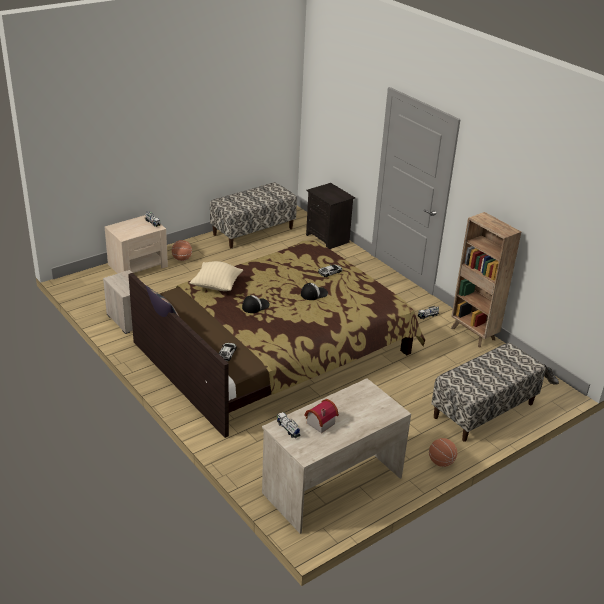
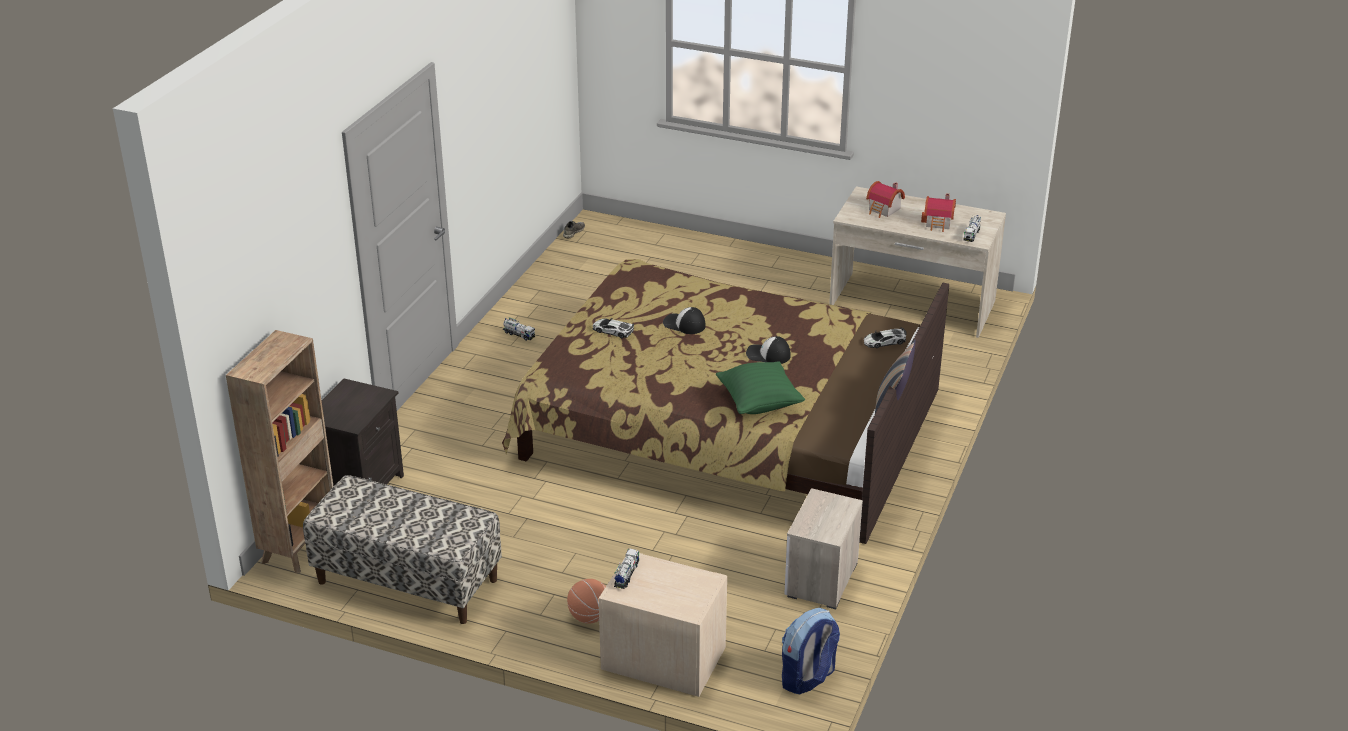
camera: 120 degrees left, 0 degrees up
beige pillow [190,261,243,291] -> green pillow [716,361,805,414]
basketball [429,438,457,467] -> none
bench [431,343,546,442] -> none
brown bookcase [451,212,521,348] -> brown bookcase moved to [226,330,334,573]
none -> backpack [782,608,840,695]
none -> toy house [866,181,905,218]

